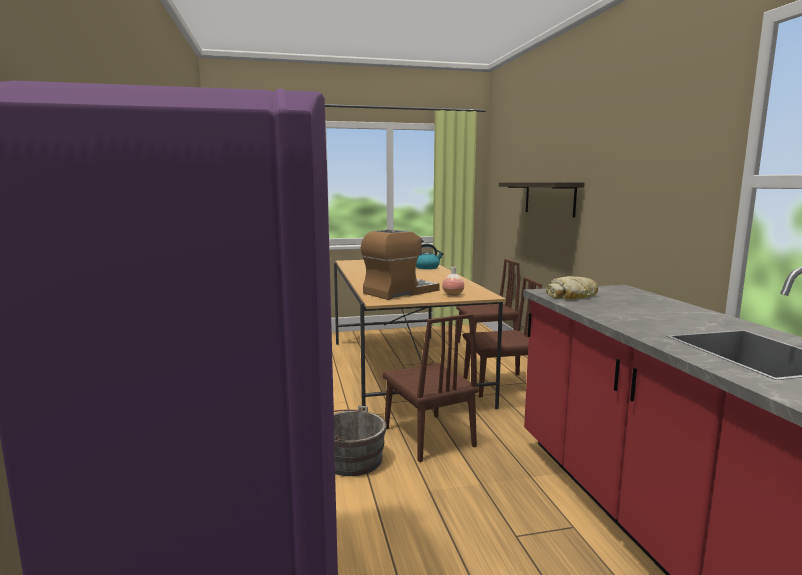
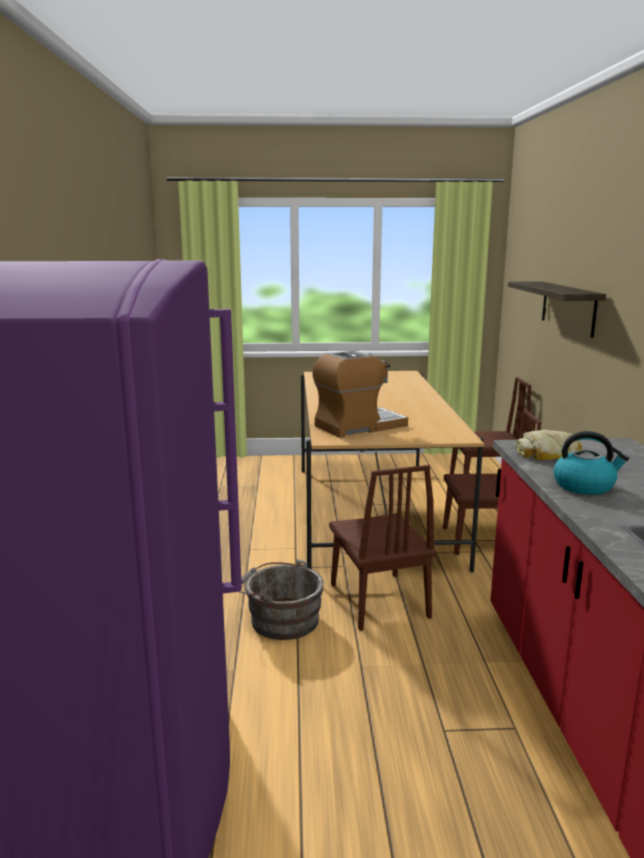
camera: 10 degrees right, 5 degrees up
kettle [416,244,444,269] -> kettle moved to [553,431,629,495]
vase [442,267,464,296] -> none

